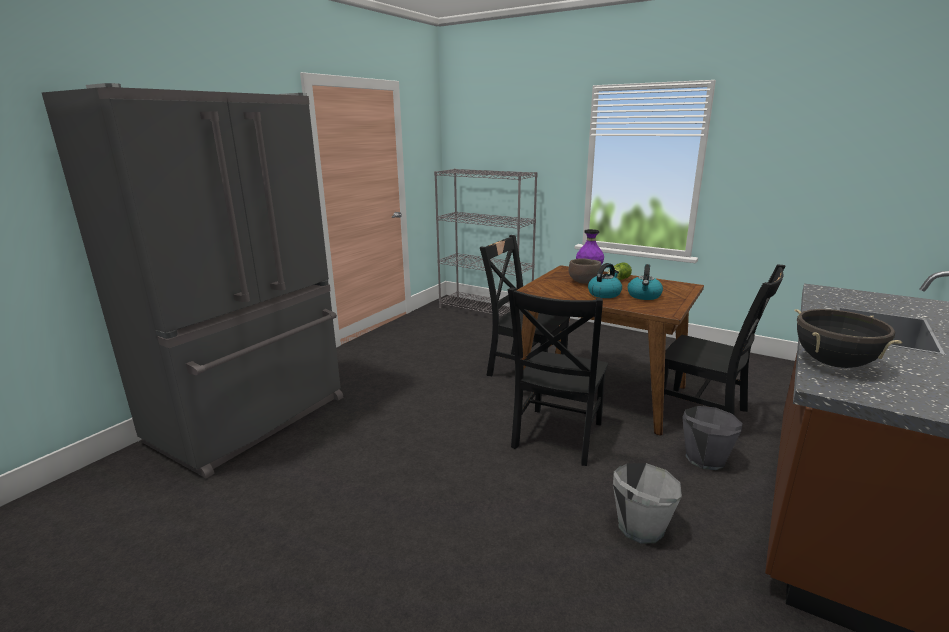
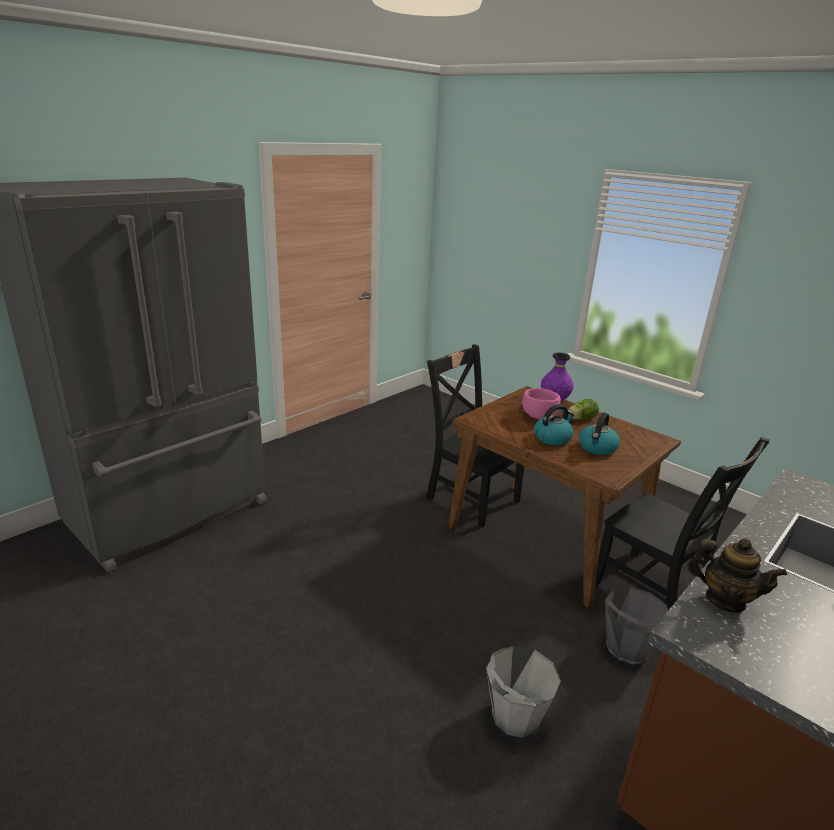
camera: 10 degrees right, 5 degrees up
grey bookcase [434,169,538,316] -> none
black chair [508,287,608,466] -> none
brown bowl [569,258,601,284] -> pink bowl [522,388,561,419]
black cooking pot [795,309,903,368] -> teapot [687,538,787,613]

